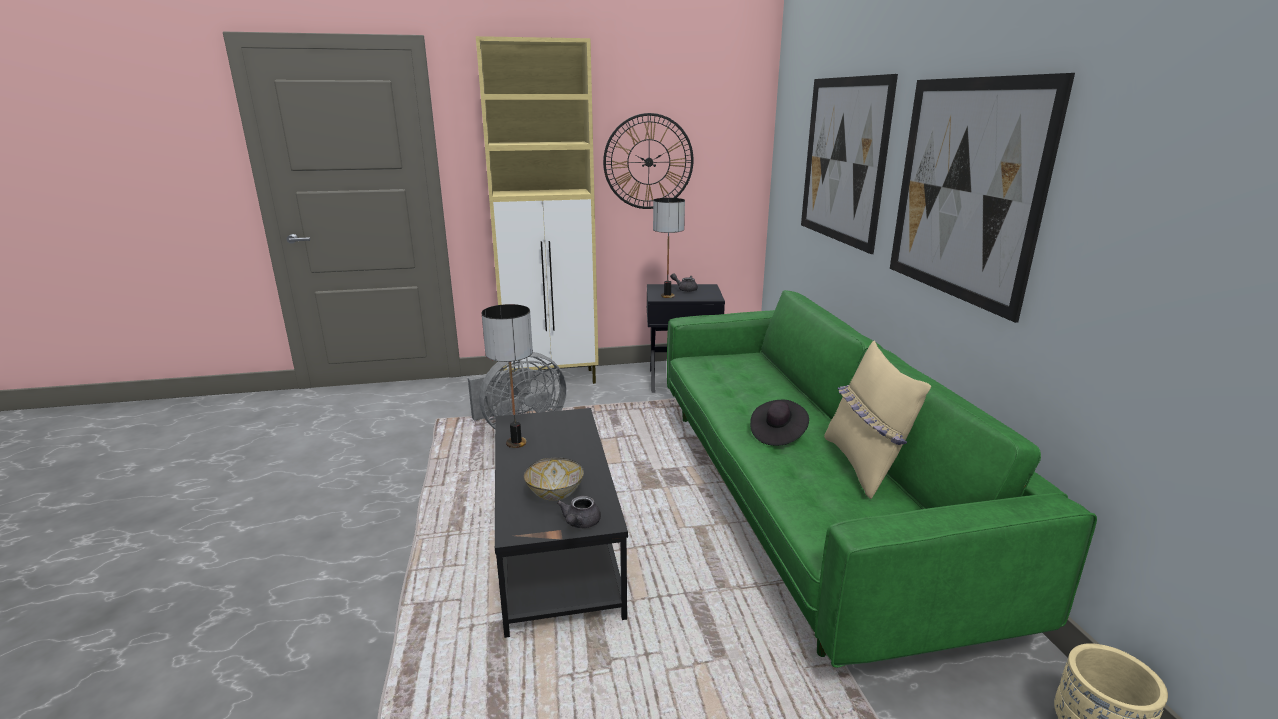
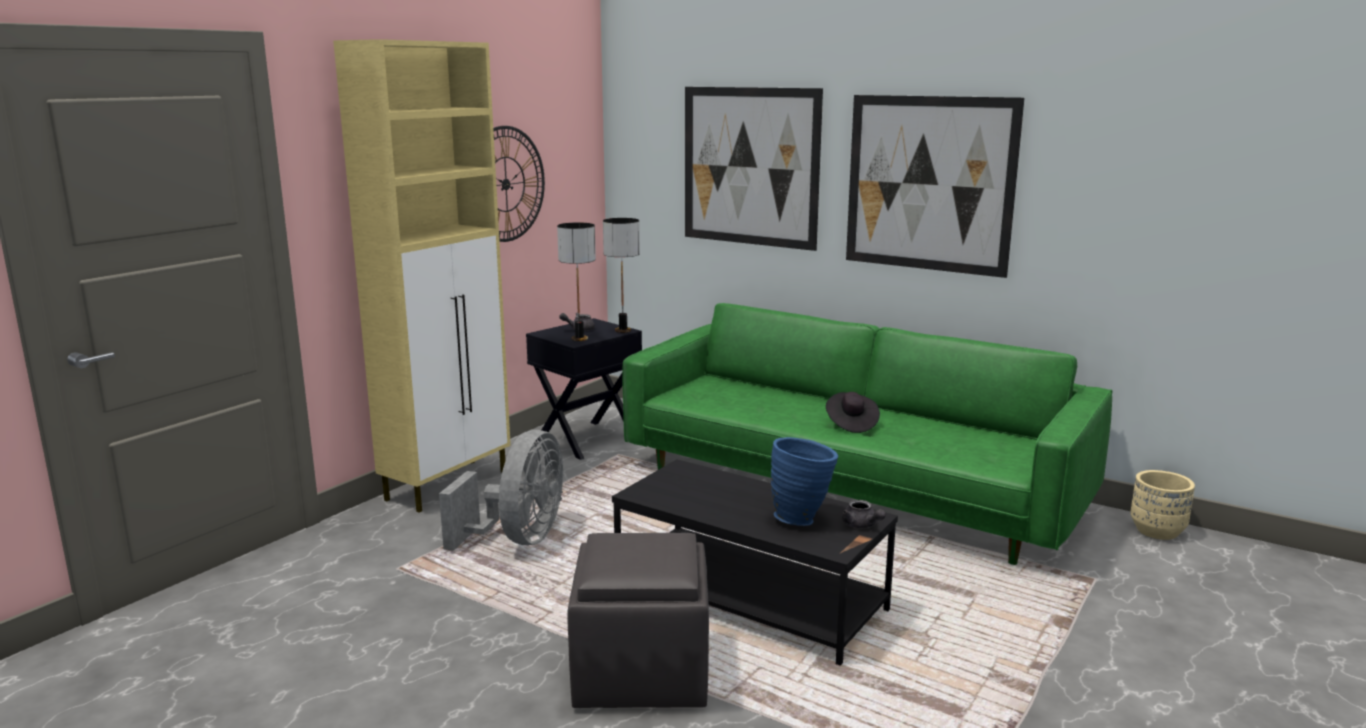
camera: 45 degrees left, 5 degrees down
table lamp [482,304,533,448] -> table lamp moved to [603,218,640,333]
bowl [524,457,584,501] -> blue vase [771,437,838,526]
beige pillow [824,341,931,499] -> none
none -> grey ottoman [568,533,709,708]

